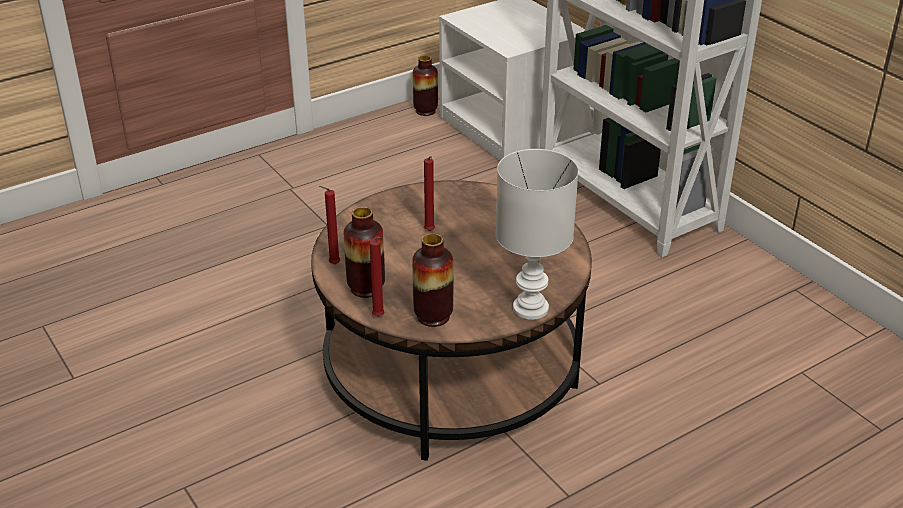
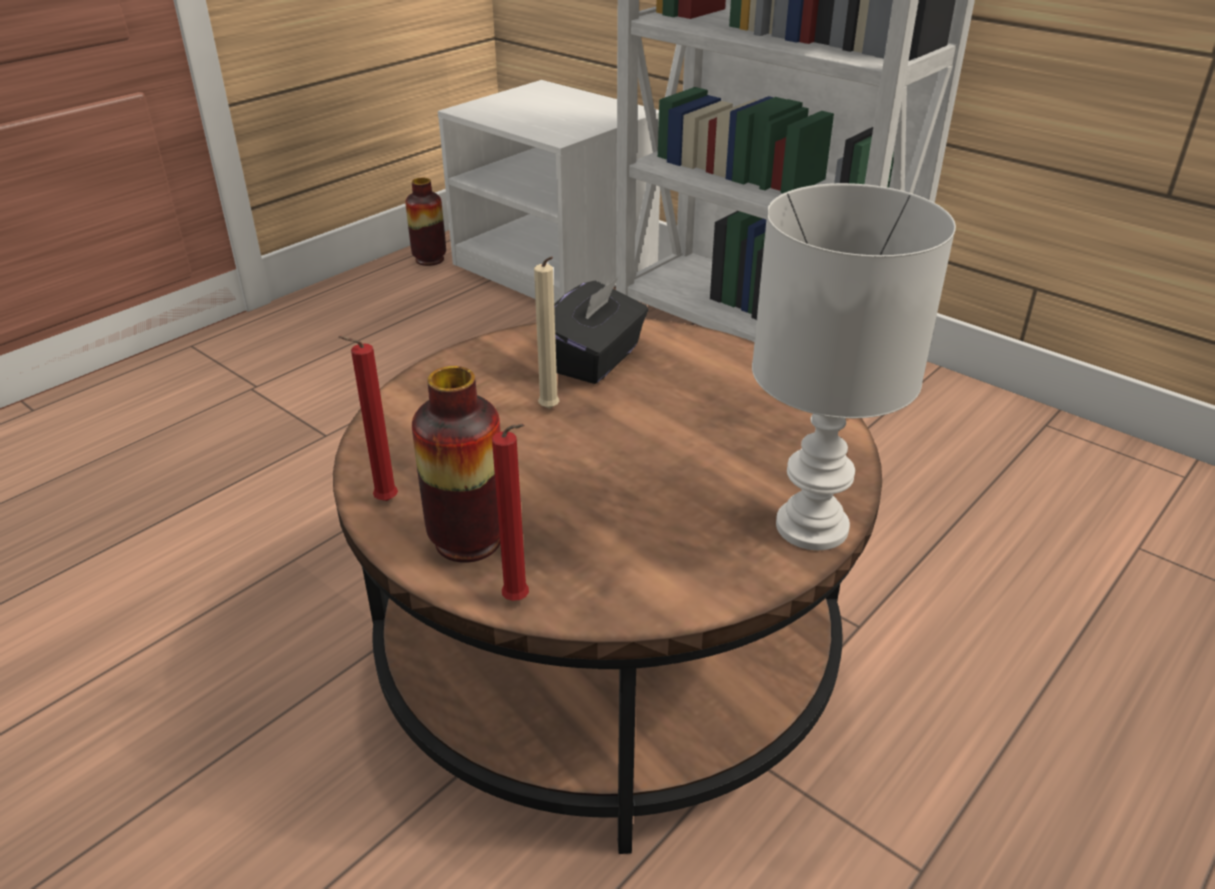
camera: 15 degrees left, 0 degrees up
vase [412,233,453,327] -> none
red candle [424,156,435,231] -> beige candle [534,256,559,409]
none -> black tissue box [554,278,648,384]

